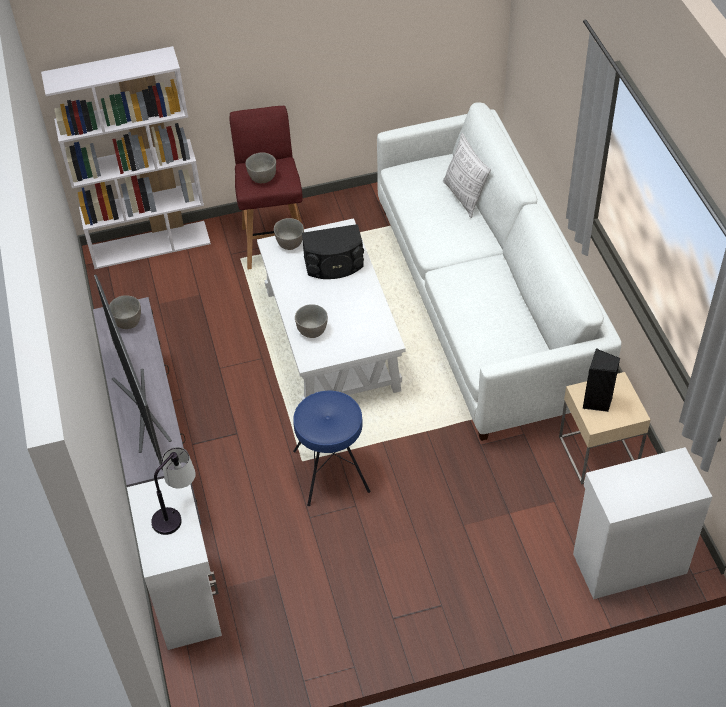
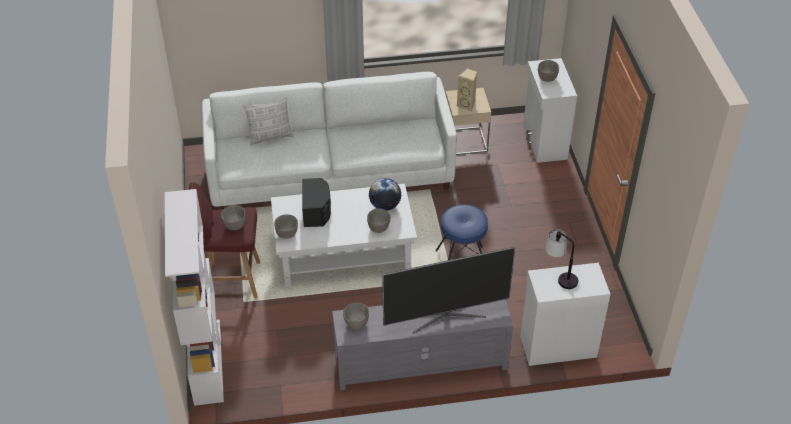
camera: 85 degrees left, 5 degrees down
black speaker [583,349,620,412] -> beige speaker [457,68,477,111]
none -> globe [369,178,402,211]
none -> grey bowl [538,60,559,82]

